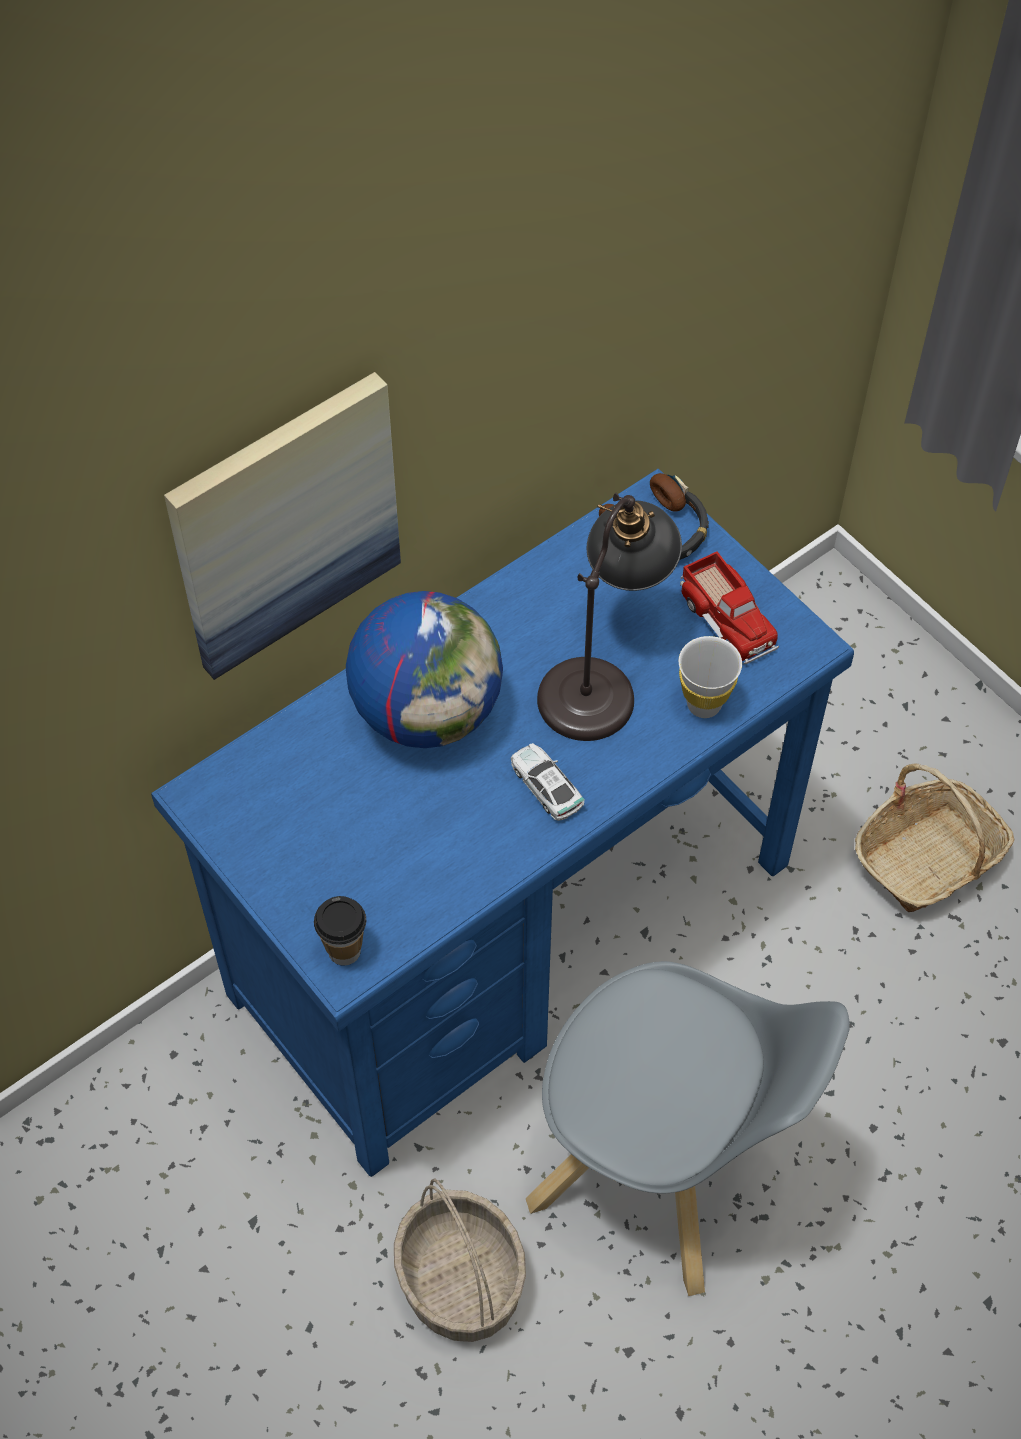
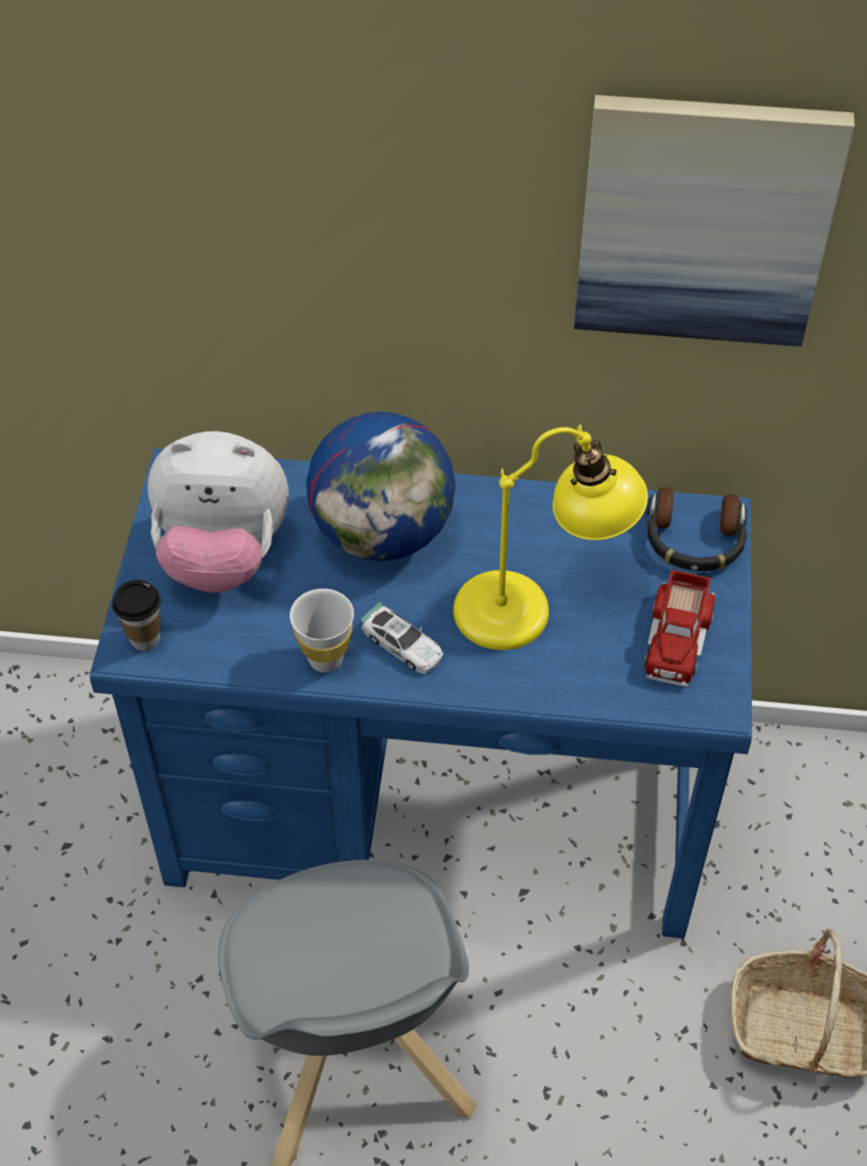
camera: 45 degrees right, 5 degrees down
picture [164,372,401,680] -> picture moved to [574,95,855,347]
basket [394,1178,526,1342] -> none
toy car [511,743,585,821] -> toy car turned 120 degrees clockwise [360,602,444,674]
grey table lamp [537,493,682,741] -> yellow table lamp [453,425,648,650]
white cup [679,636,742,718] -> white cup moved to [290,589,354,673]
none -> plush toy [148,431,289,593]

